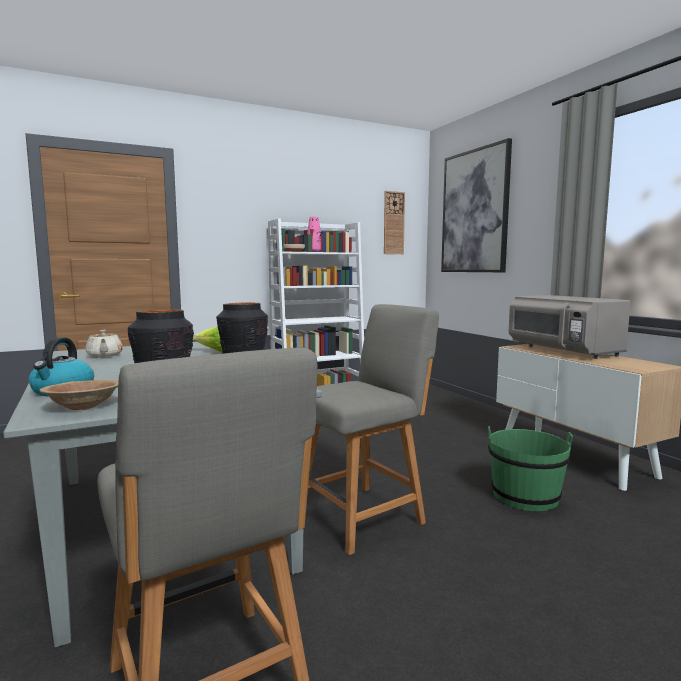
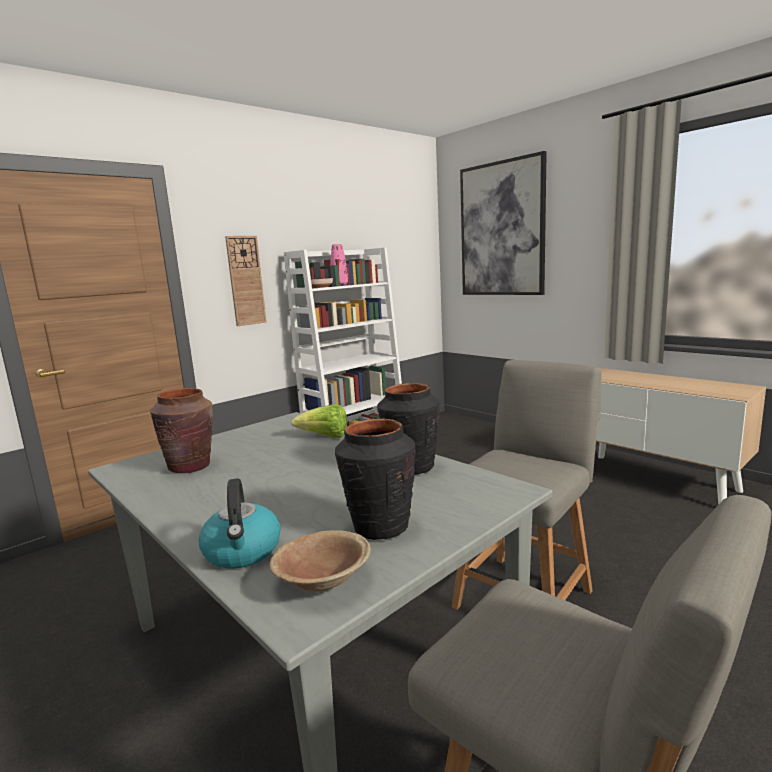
camera: 15 degrees left, 5 degrees up
beige teapot [85,330,123,358] -> brown vase [150,388,213,473]
wall clock [384,191,405,254] -> wall clock moved to [225,236,267,326]
green bucket [488,426,573,511] -> none
grey microwave [509,295,631,359] -> none

